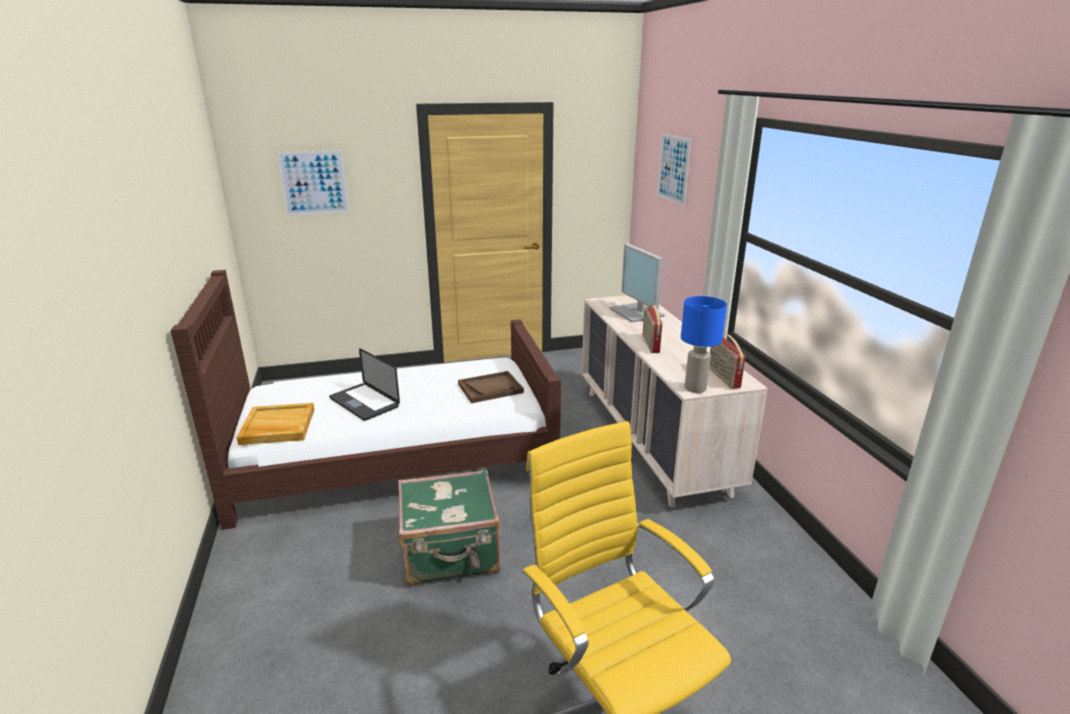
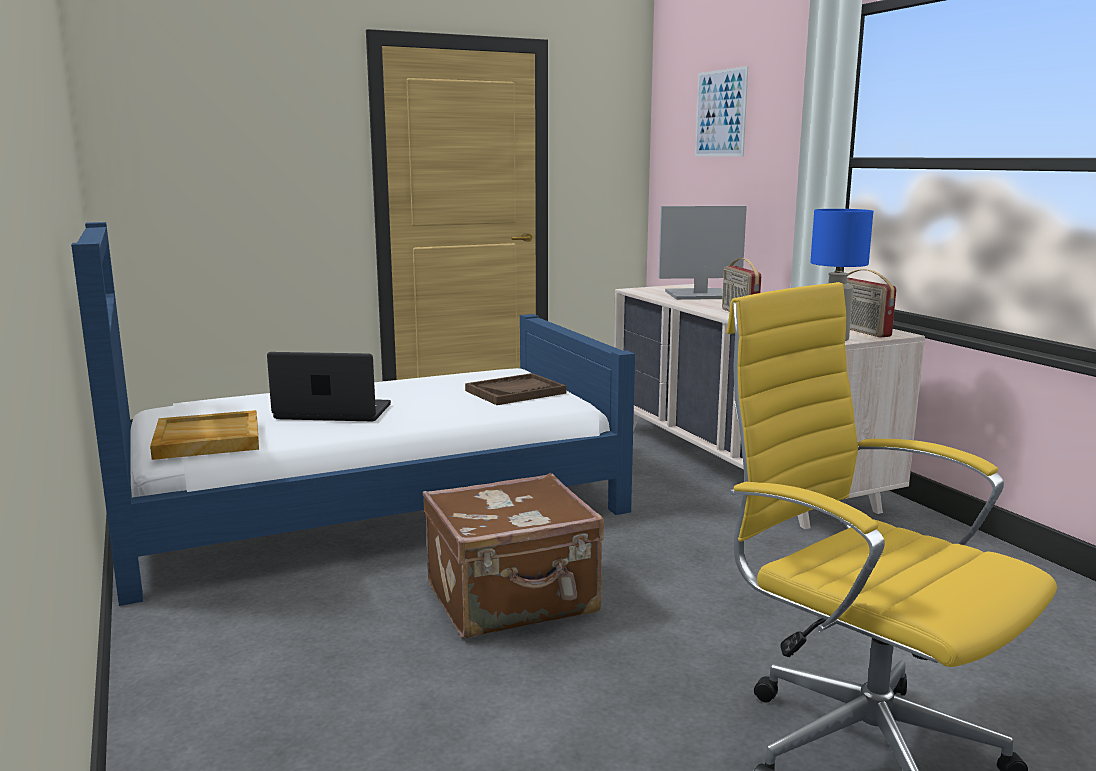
camera: 10 degrees left, 10 degrees down
brown bed [170,270,561,530] -> blue bed [71,222,635,606]
picture [277,150,349,215] -> none
laptop [329,348,400,421] -> laptop turned 150 degrees clockwise [267,352,391,421]
green suitcase [398,469,500,586] -> brown suitcase [423,473,604,638]
monitor [610,244,665,323] -> monitor turned 120 degrees clockwise [658,206,747,300]

